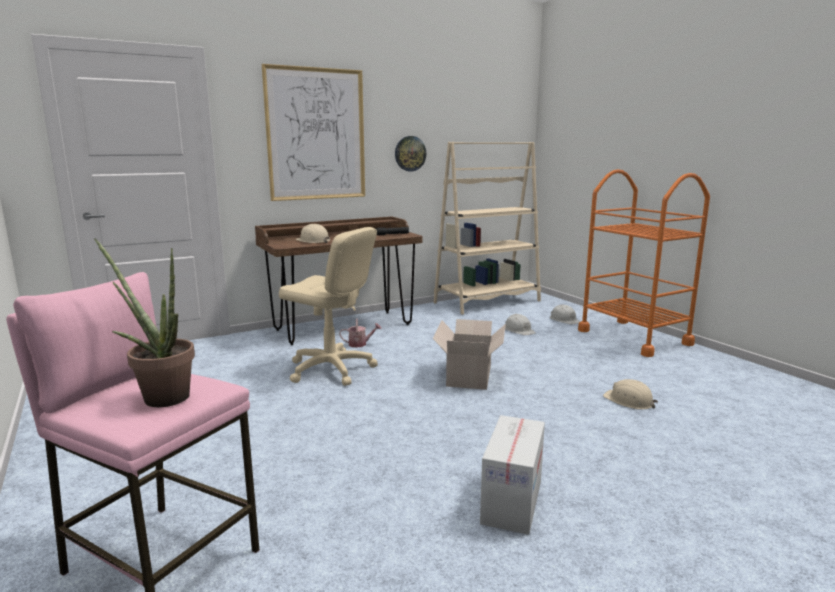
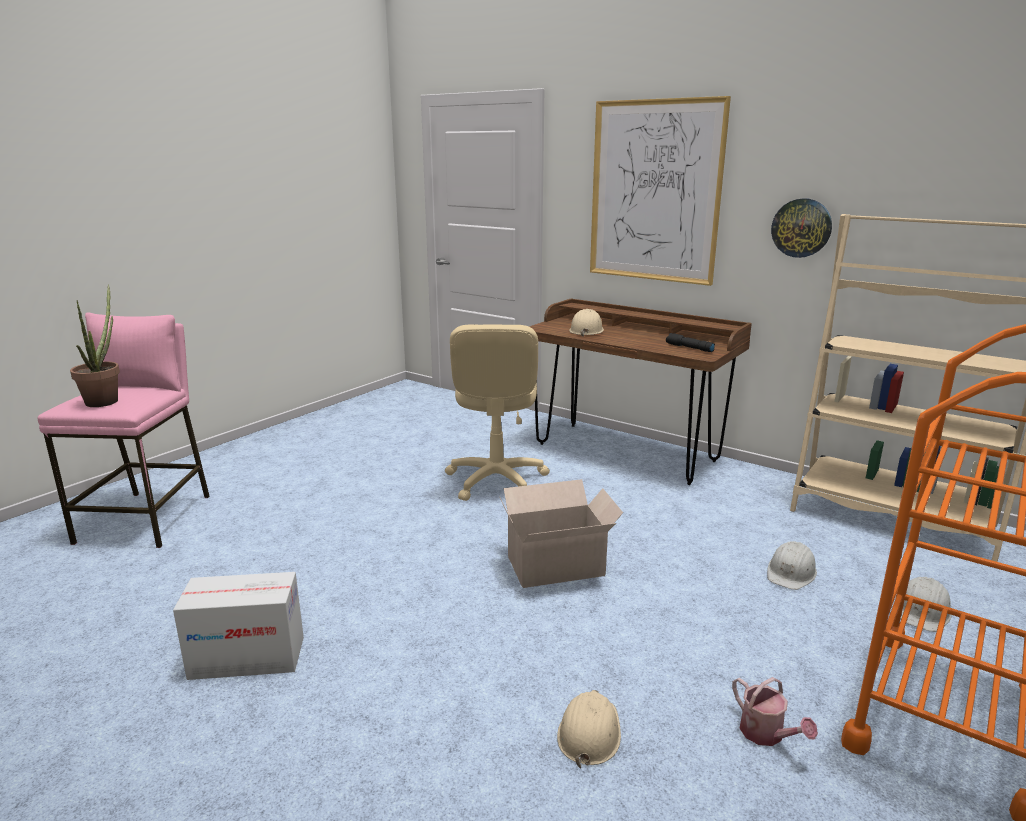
camera: 65 degrees right, 5 degrees up
watering can [339,318,382,348] -> watering can moved to [732,677,818,746]

